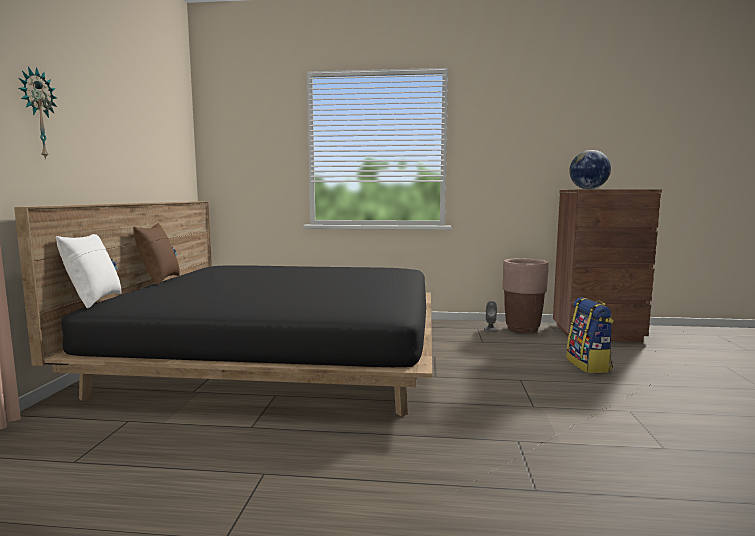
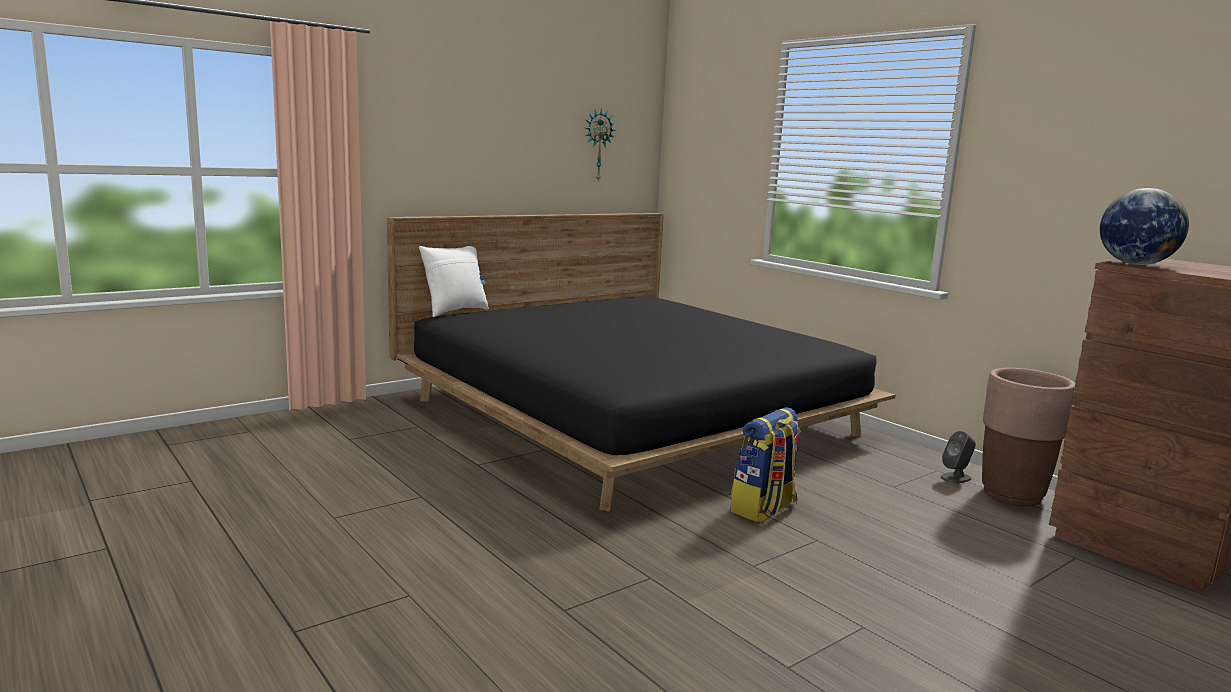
camera: 45 degrees right, 5 degrees up
wall clock [19,66,57,160] -> wall clock moved to [585,108,615,181]
brown pillow [133,223,180,285] -> none
backpack [566,297,614,373] -> backpack moved to [730,407,801,522]

